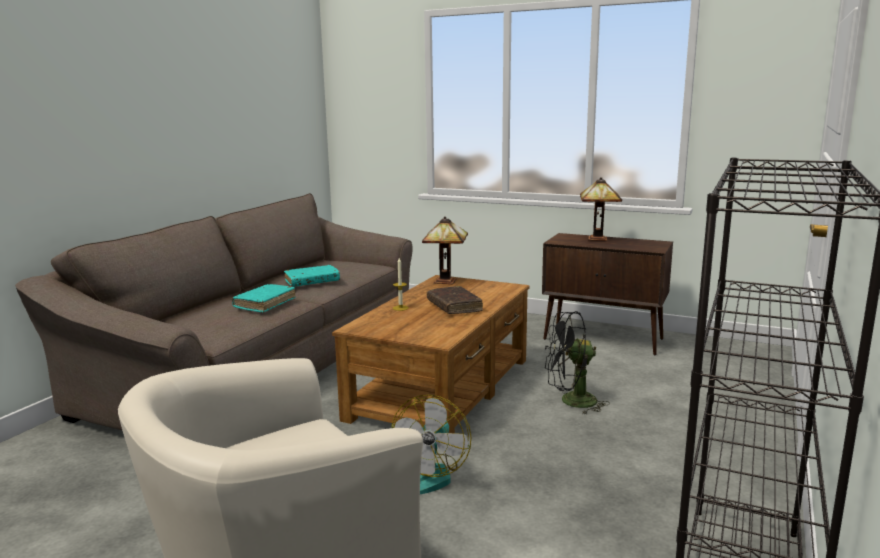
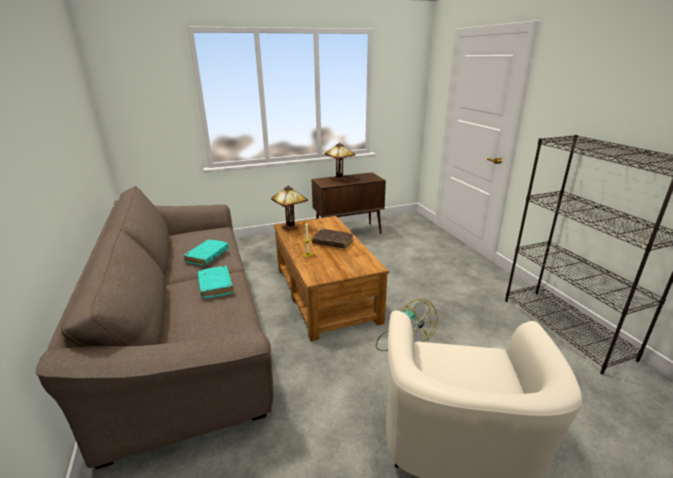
camera: 45 degrees left, 10 degrees up
black fan [544,311,610,415] -> none

